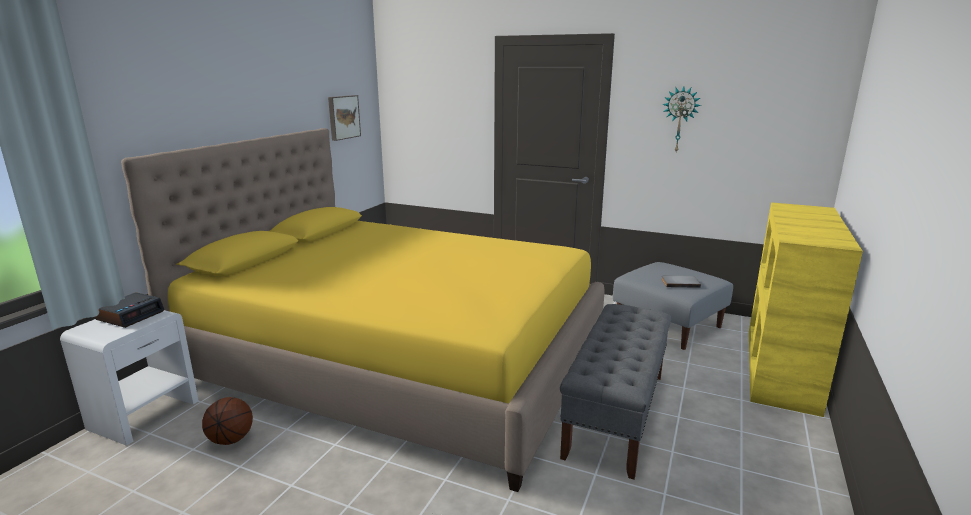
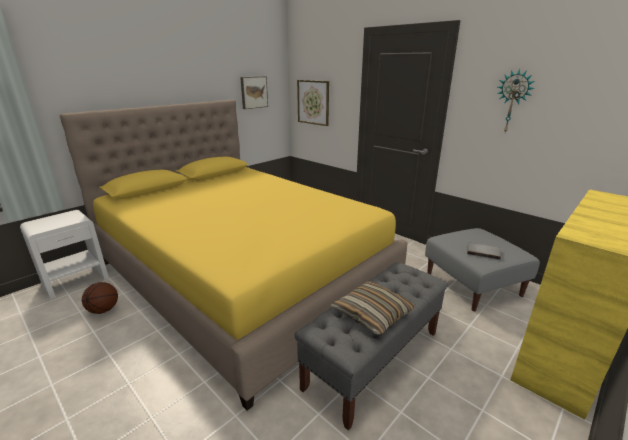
camera: 20 degrees right, 5 degrees up
alarm clock [95,292,164,328] -> none
none -> picture [297,80,329,126]
none -> pillow [331,281,415,335]

